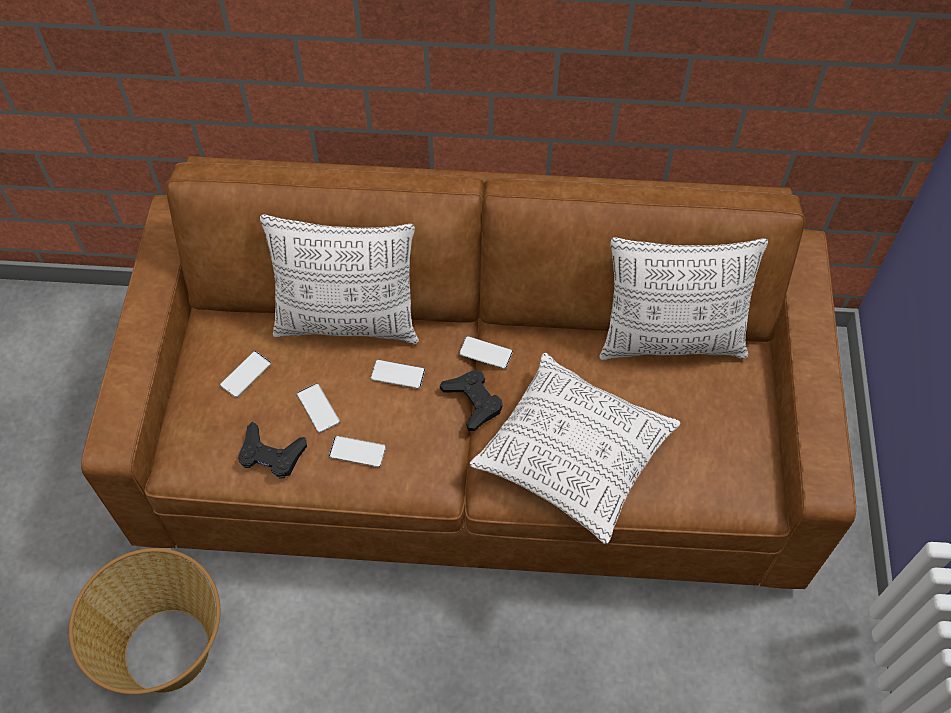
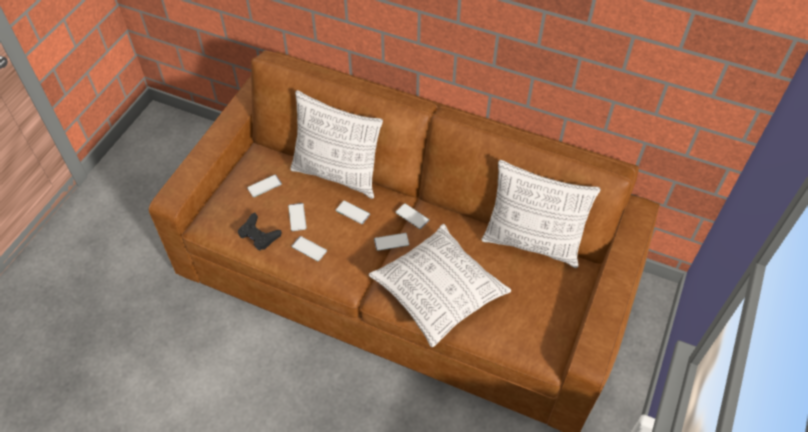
camera: 20 degrees right, 5 degrees down
basket [69,548,220,695] -> none
black game controller [440,370,503,431] -> phone [374,233,409,251]

